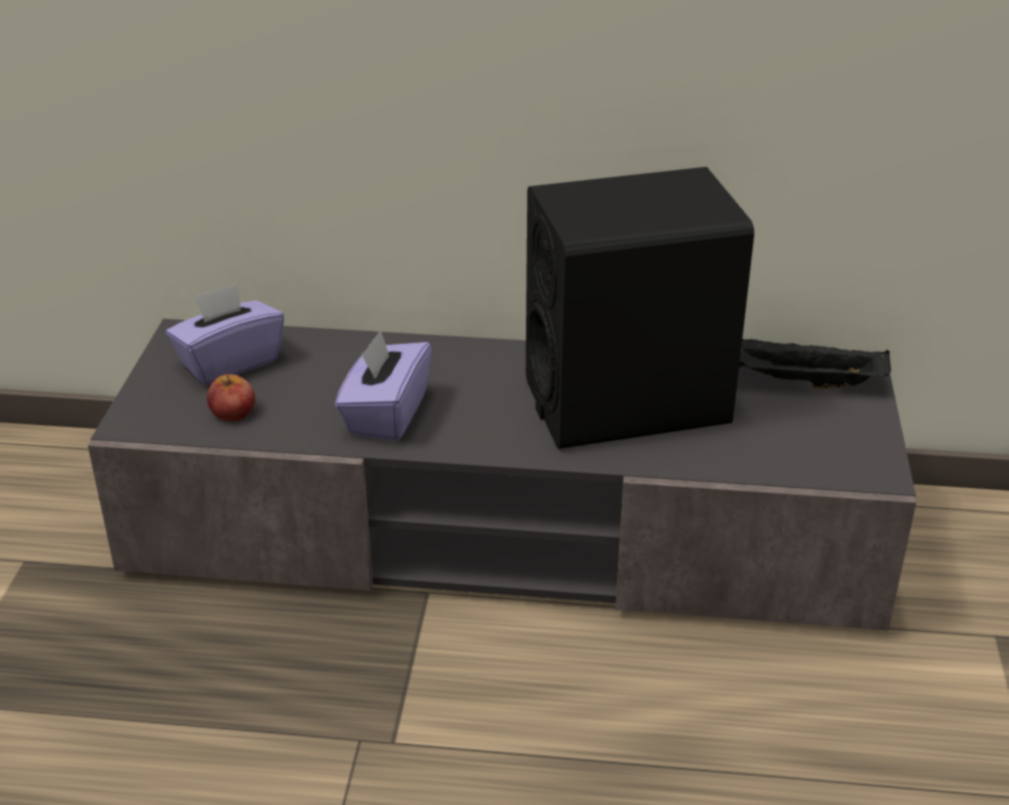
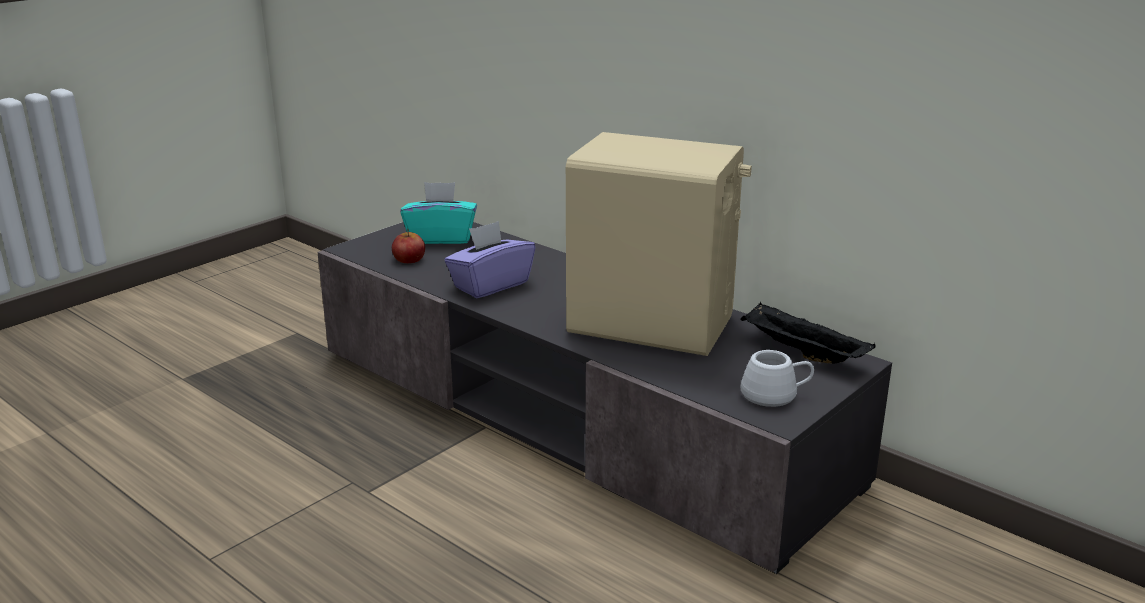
camera: 35 degrees right, 10 degrees down
purple tissue box [166,283,284,385] -> turquoise tissue box [401,182,477,244]
black speaker [526,167,754,449] -> beige speaker [566,132,752,356]
none -> white mug [741,350,814,407]

